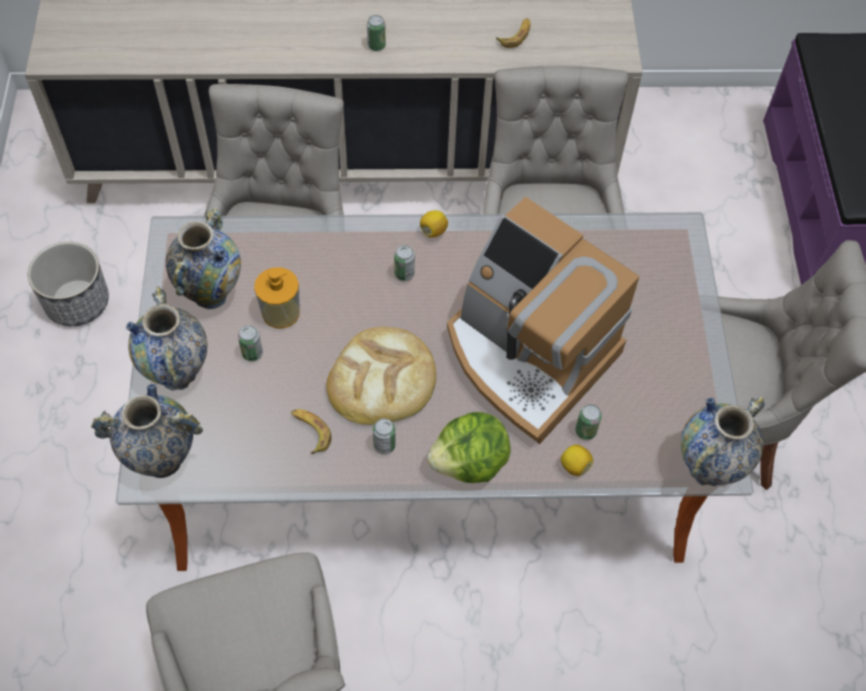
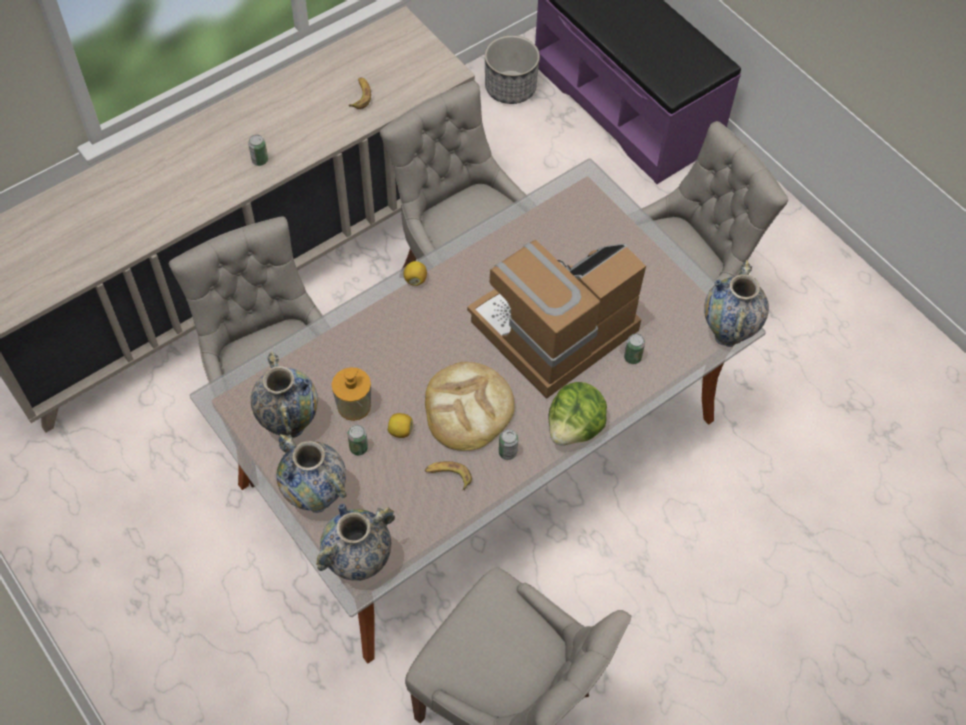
camera: 35 degrees left, 0 degrees up
planter [28,242,109,326] -> planter moved to [485,35,540,104]
can [394,245,415,281] -> none
coffee machine [447,197,639,444] -> coffee machine turned 135 degrees clockwise [467,240,646,399]
lemon [561,444,593,476] -> lemon moved to [388,413,413,438]

